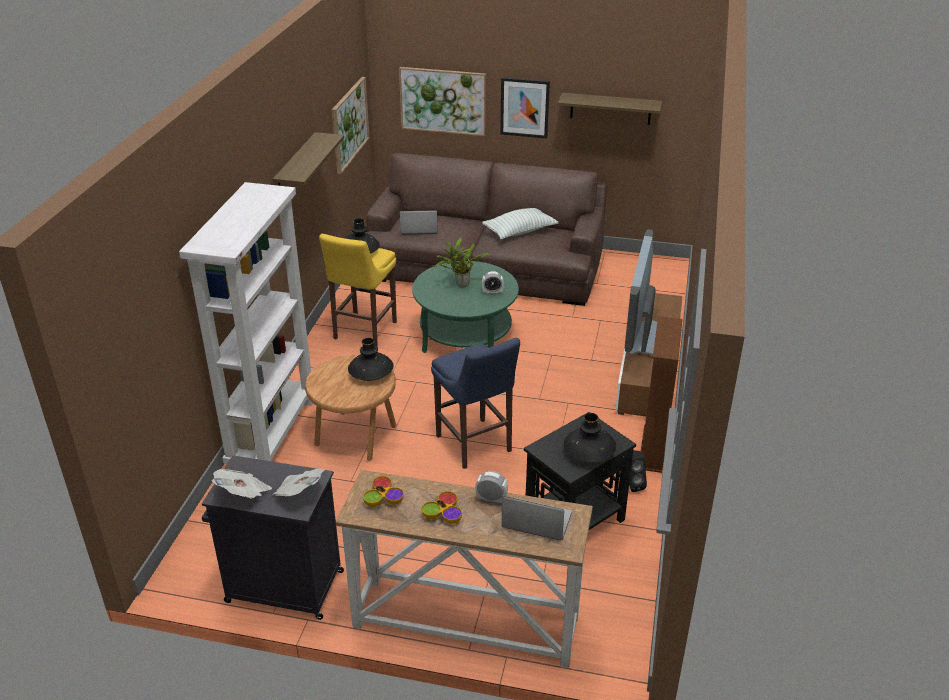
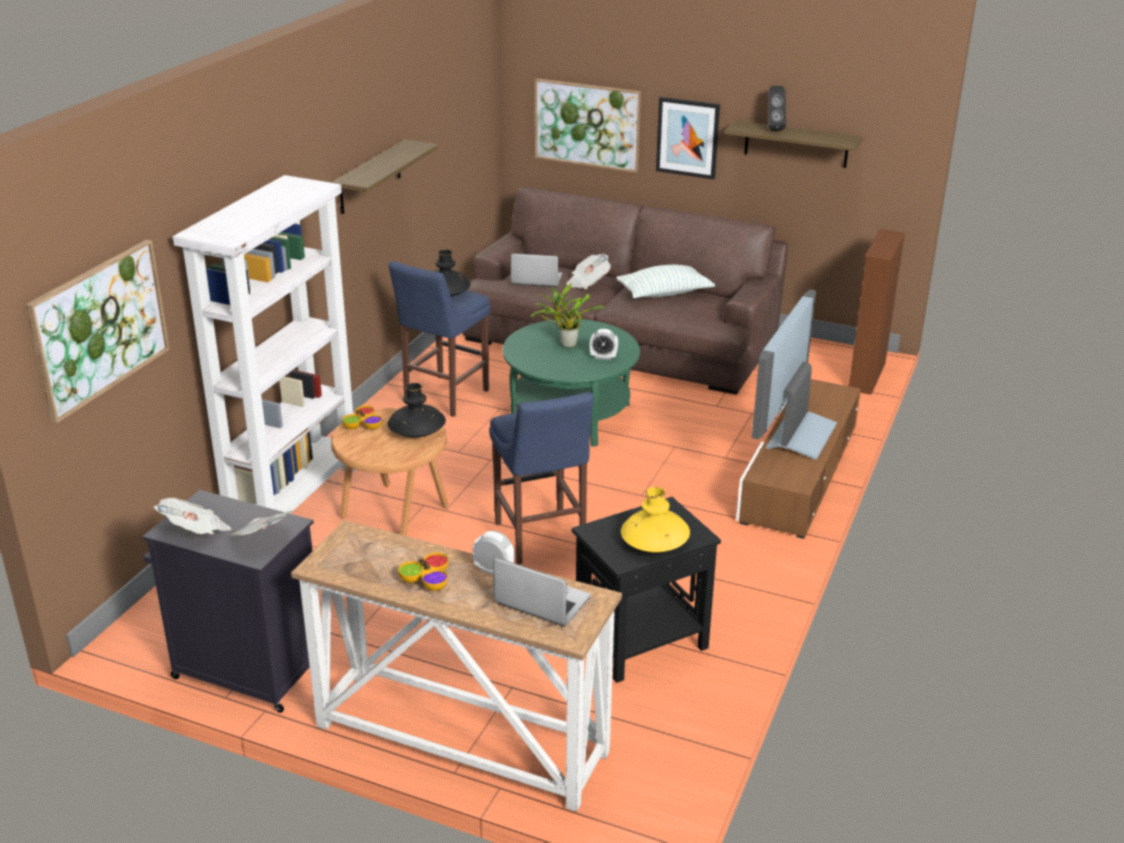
camera: 10 degrees right, 5 degrees down
yellow stool [319,234,397,347] -> blue stool [389,261,491,417]
picture [332,77,370,174] -> picture moved to [25,240,170,423]
bowl [363,476,404,507] -> bowl moved to [342,405,382,430]
black vase [564,413,616,463] -> yellow vase [621,487,690,553]
black speaker [629,450,647,492] -> black speaker moved to [768,86,786,131]
brown bookcase [641,316,682,473] -> brown bookcase moved to [848,229,905,395]
none -> newspaper [566,254,611,289]

